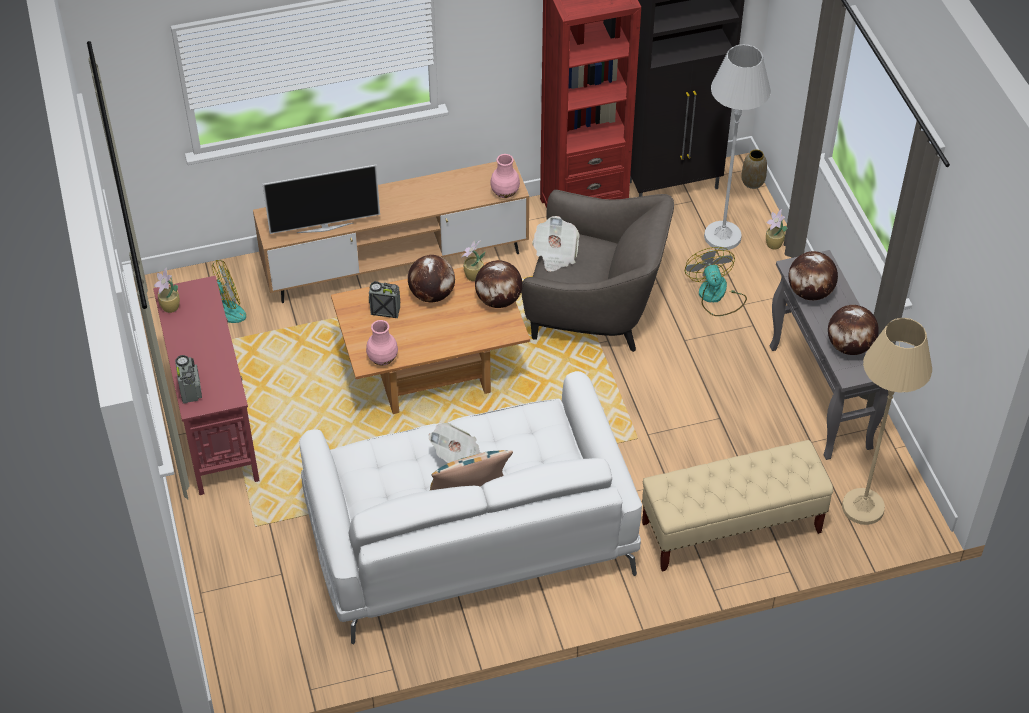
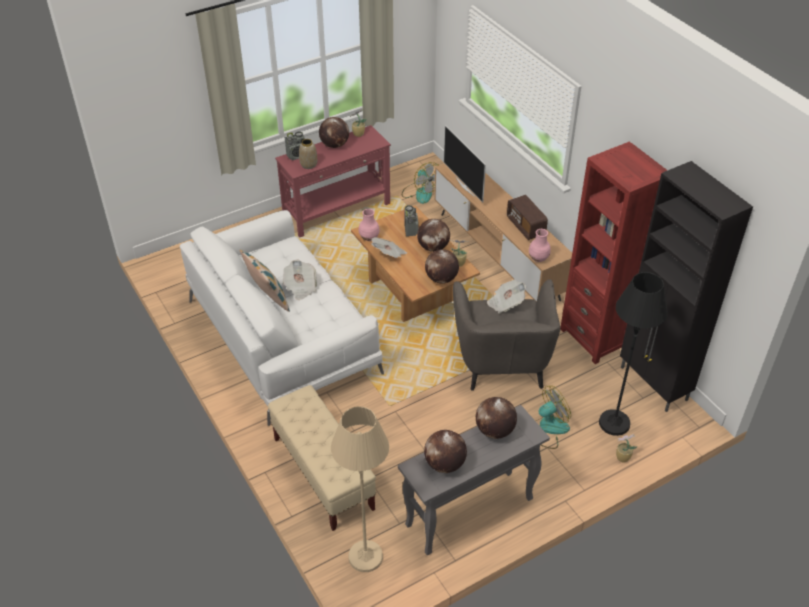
camera: 75 degrees right, 5 degrees down
white floor lamp [704,44,771,250] -> black floor lamp [599,272,668,436]
vase [741,150,767,189] -> vase moved to [299,139,317,169]
none -> globe [319,117,349,148]
none -> newspaper [371,237,407,258]
none -> radio [507,195,548,240]

